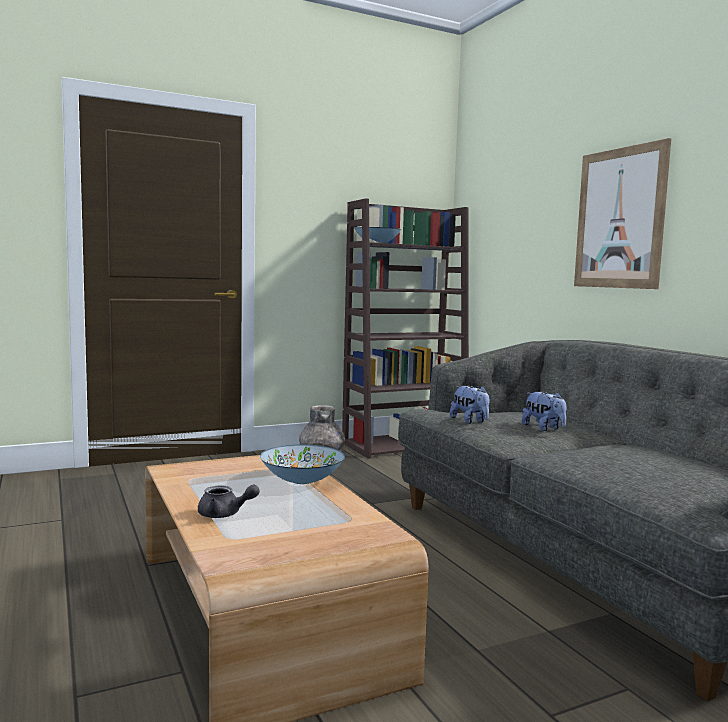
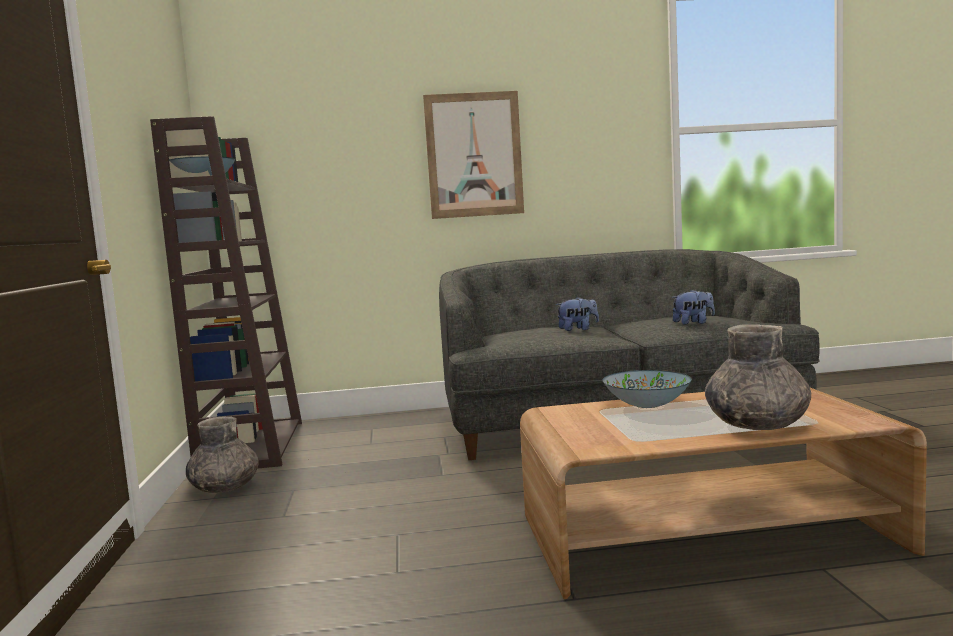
camera: 70 degrees left, 0 degrees up
grey teapot [198,485,260,518] -> grey vase [705,324,811,430]
plush toy [450,385,490,424] -> plush toy moved to [672,289,715,325]

